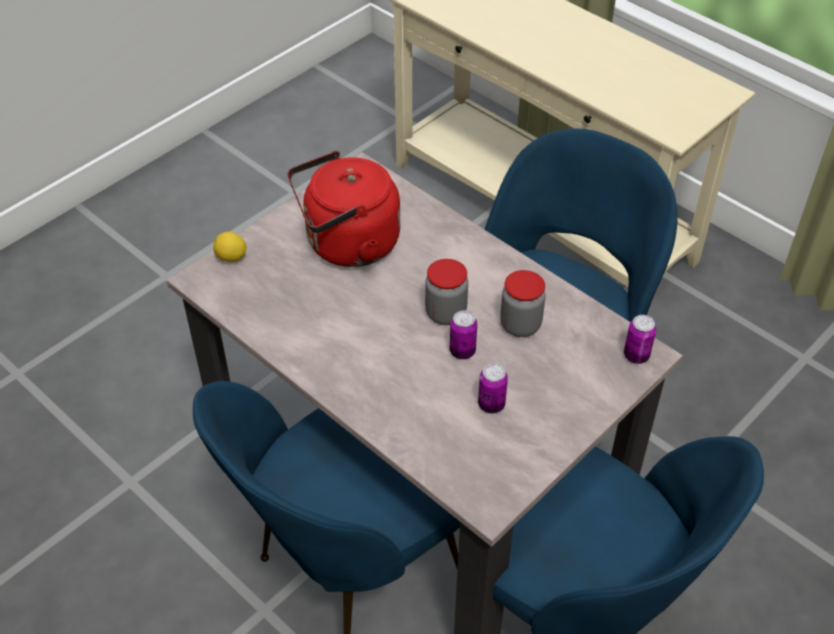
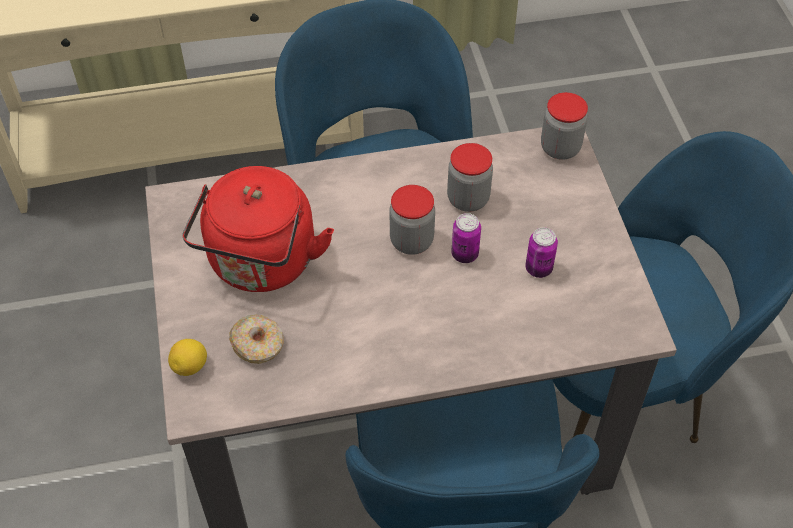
camera: 55 degrees left, 5 degrees up
can [624,315,656,364] -> jar [541,92,588,160]
none -> donut [229,315,284,364]

